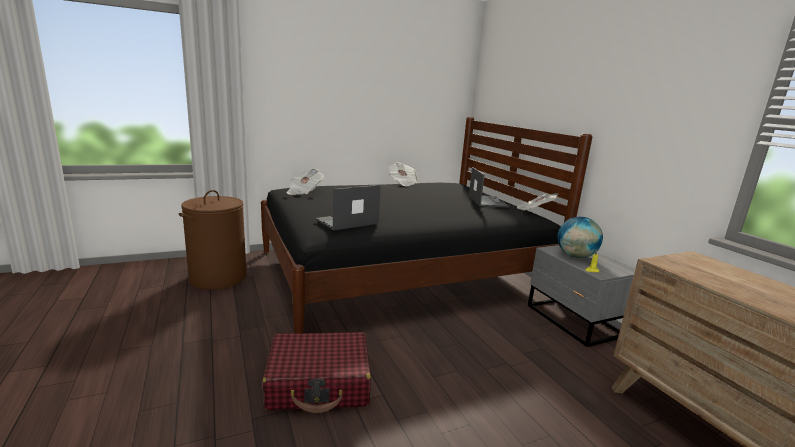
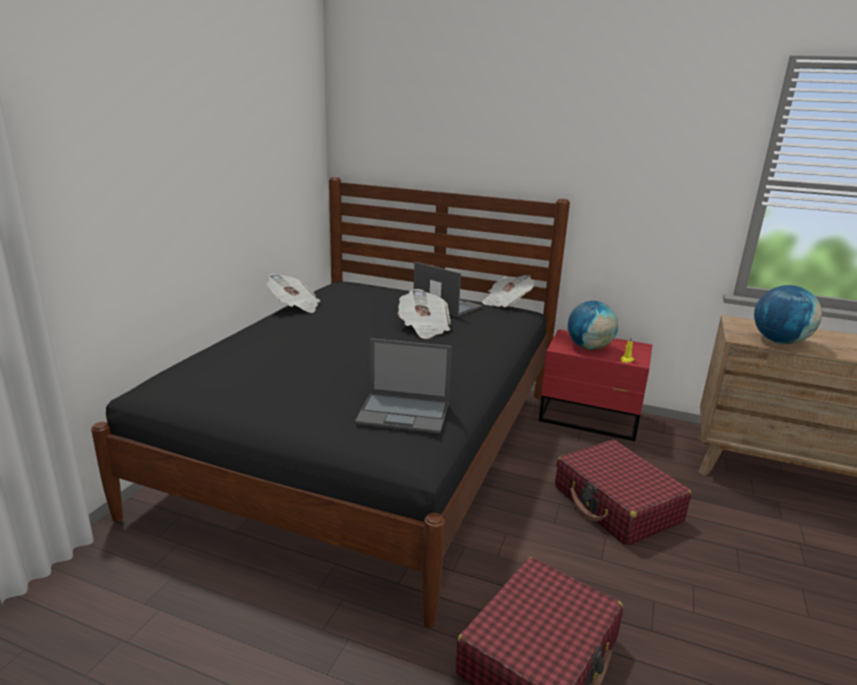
camera: 45 degrees left, 5 degrees up
brown laundry basket [179,190,246,290] -> none
newspaper [286,168,324,195] -> newspaper moved to [398,289,450,339]
laptop [316,185,381,231] -> laptop turned 90 degrees counterclockwise [355,338,452,433]
grey nightstand [528,245,635,347] -> red nightstand [539,329,652,441]
none -> red suitcase [555,440,692,546]
none -> globe [754,285,822,344]

